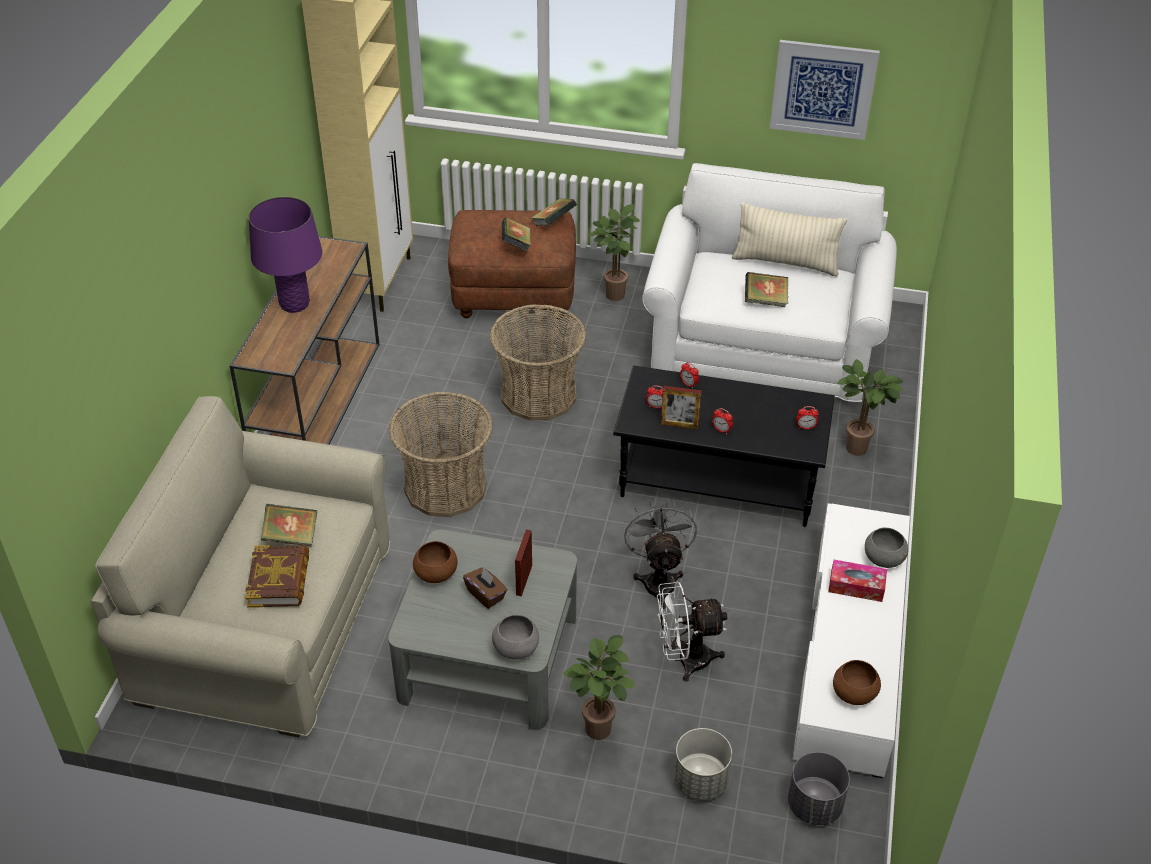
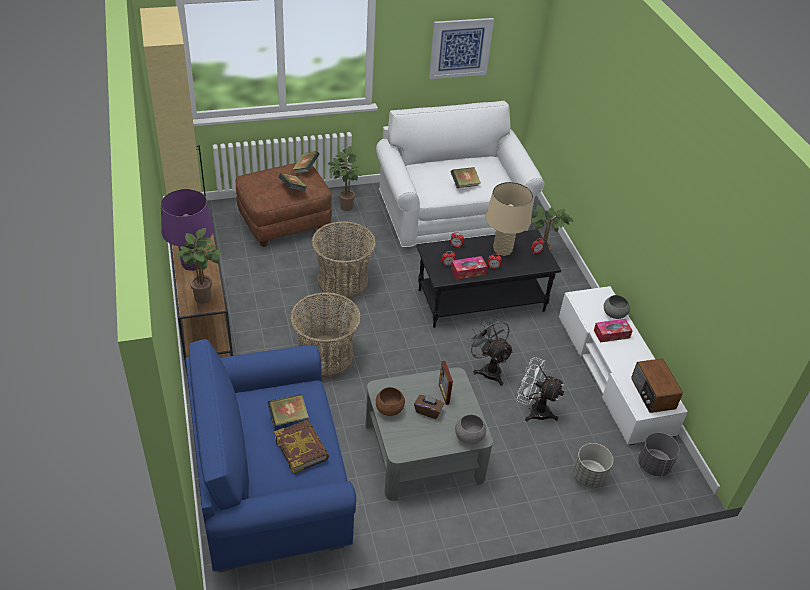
camera: 30 degrees left, 0 degrees up
beige sofa [91,396,390,737] -> blue sofa [185,339,356,573]
potted plant [563,635,636,740] -> potted plant moved to [175,228,222,304]
white fan [657,582,727,682] -> white fan turned 60 degrees clockwise [517,357,564,422]
picture frame [661,386,702,429] -> tissue box [451,256,487,280]
beige pillow [732,202,847,277] -> none
brown bowl [833,660,881,705] -> radio [631,358,683,413]
none -> beige table lamp [486,182,533,256]

